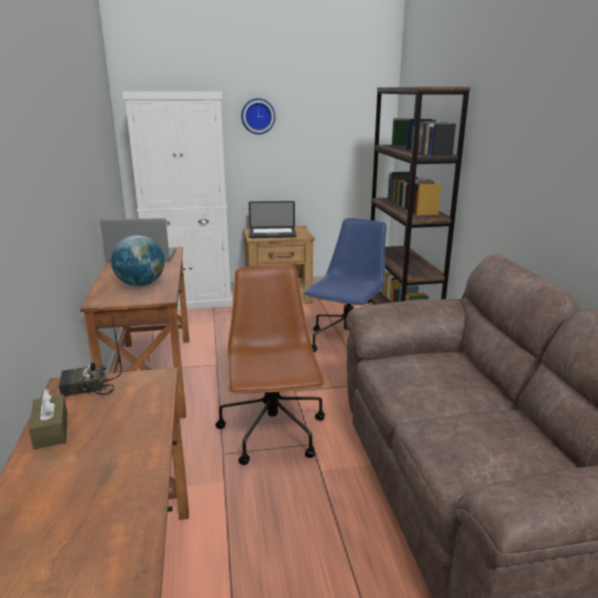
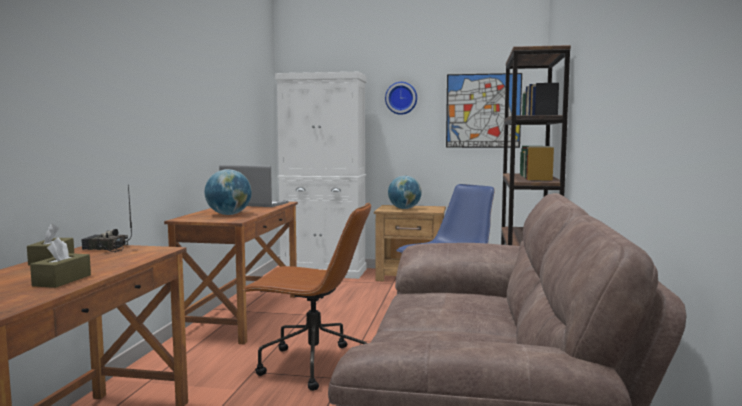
camera: 20 degrees right, 15 degrees down
brown office chair [215,265,325,465] -> brown office chair turned 90 degrees clockwise [242,202,371,391]
laptop [249,201,296,238] -> globe [388,176,422,209]
none -> brown tissue box [30,237,91,288]
none -> picture [446,73,522,148]

